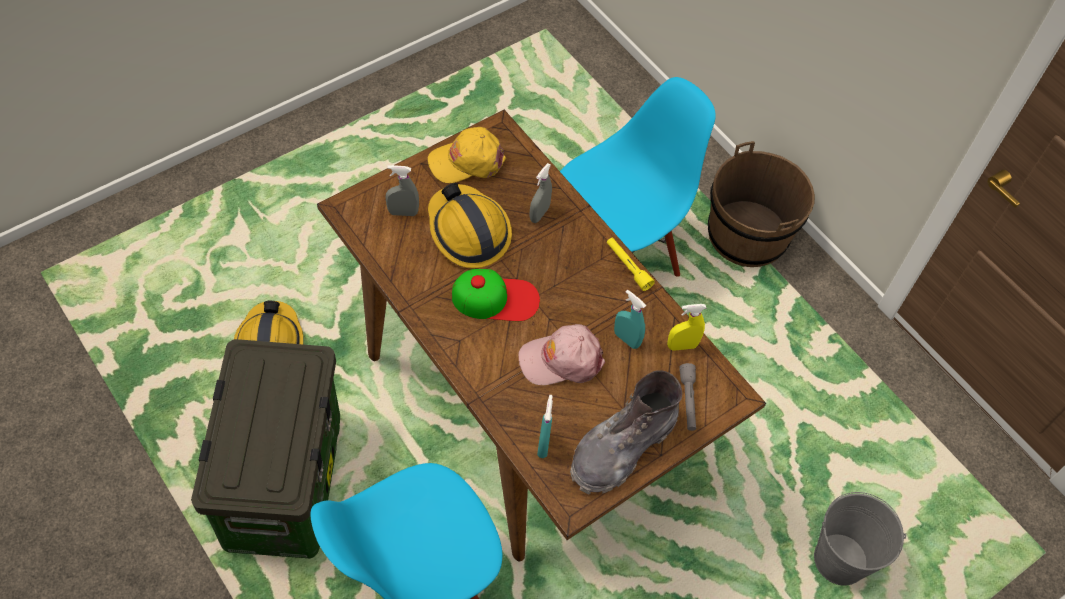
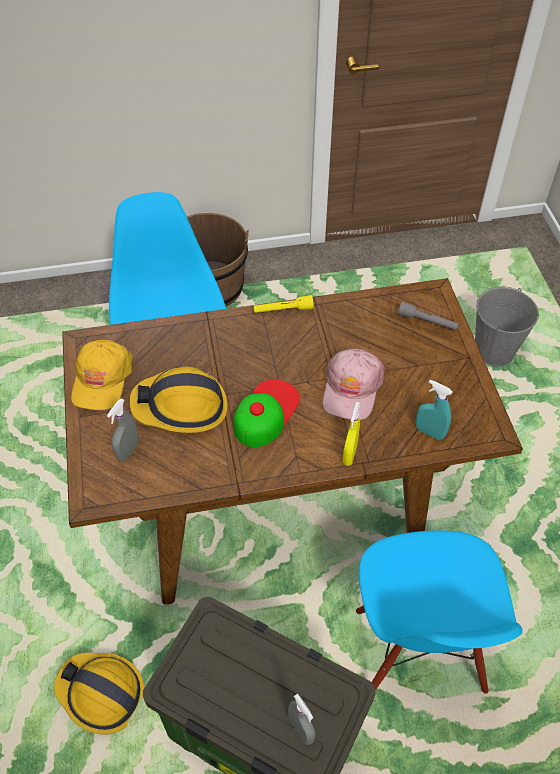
camera: 60 degrees left, 5 degrees down
grey spray bottle [529,163,552,223] -> grey spray bottle moved to [288,694,316,745]
grey boot [570,370,683,494] -> none
turquoise spray bottle [614,290,646,349] -> none
yellow spray bottle [667,304,706,351] -> yellow spray bottle moved to [343,402,360,466]

